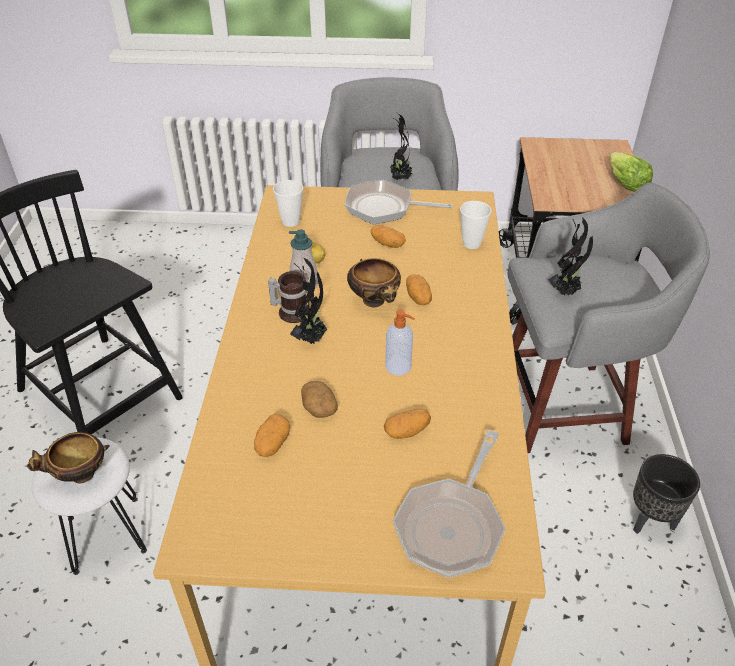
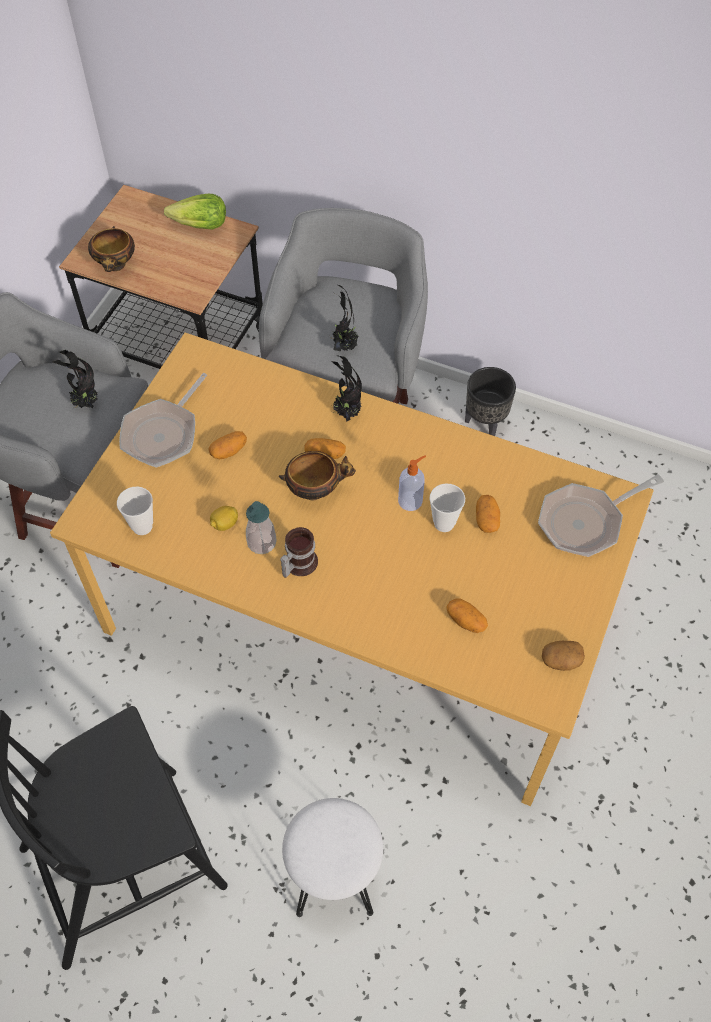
camera: 70 degrees left, 15 degrees up
bowl [27,432,110,483] -> bowl moved to [88,226,135,272]
potted plant [290,258,328,344] -> potted plant moved to [331,355,362,422]
potato [301,381,338,418] -> potato moved to [542,641,585,671]
frying pan [393,430,506,578] -> frying pan turned 105 degrees clockwise [538,474,664,557]
cup [460,201,492,249] -> cup moved to [430,484,465,532]

